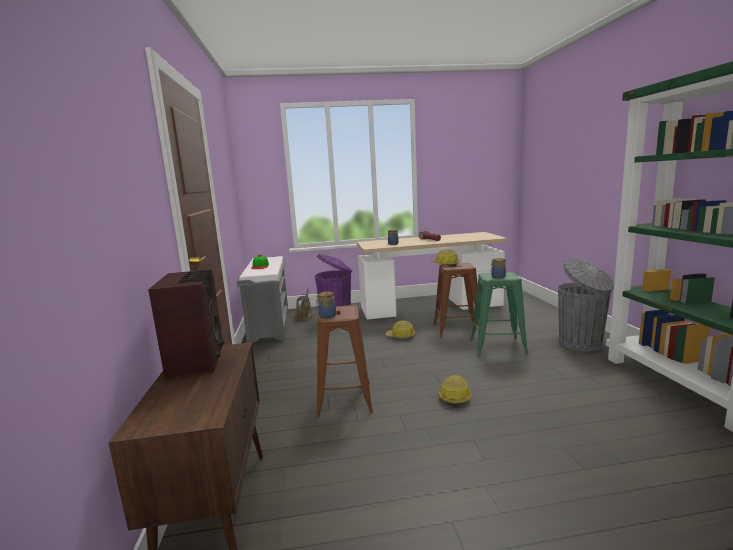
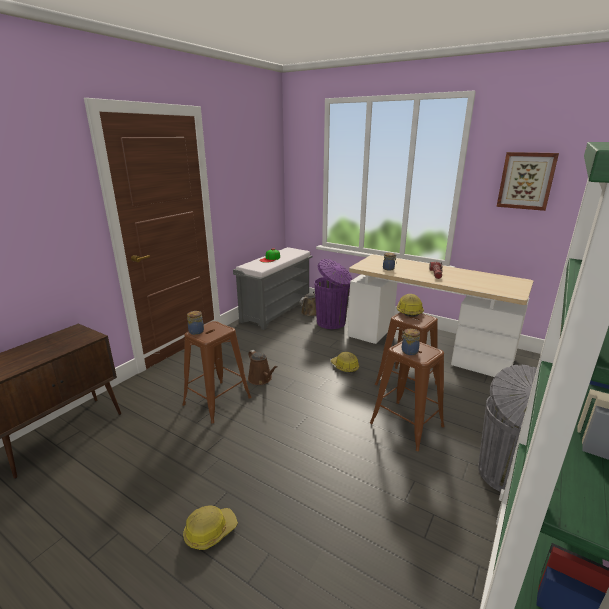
camera: 40 degrees right, 10 degrees up
radio [148,269,224,379] -> none
hard hat [439,375,471,406] -> hard hat moved to [183,505,238,550]
green stool [471,272,529,356] -> brown stool [370,340,444,451]
none -> brown watering can [248,350,278,385]
none -> picture [497,152,559,211]

